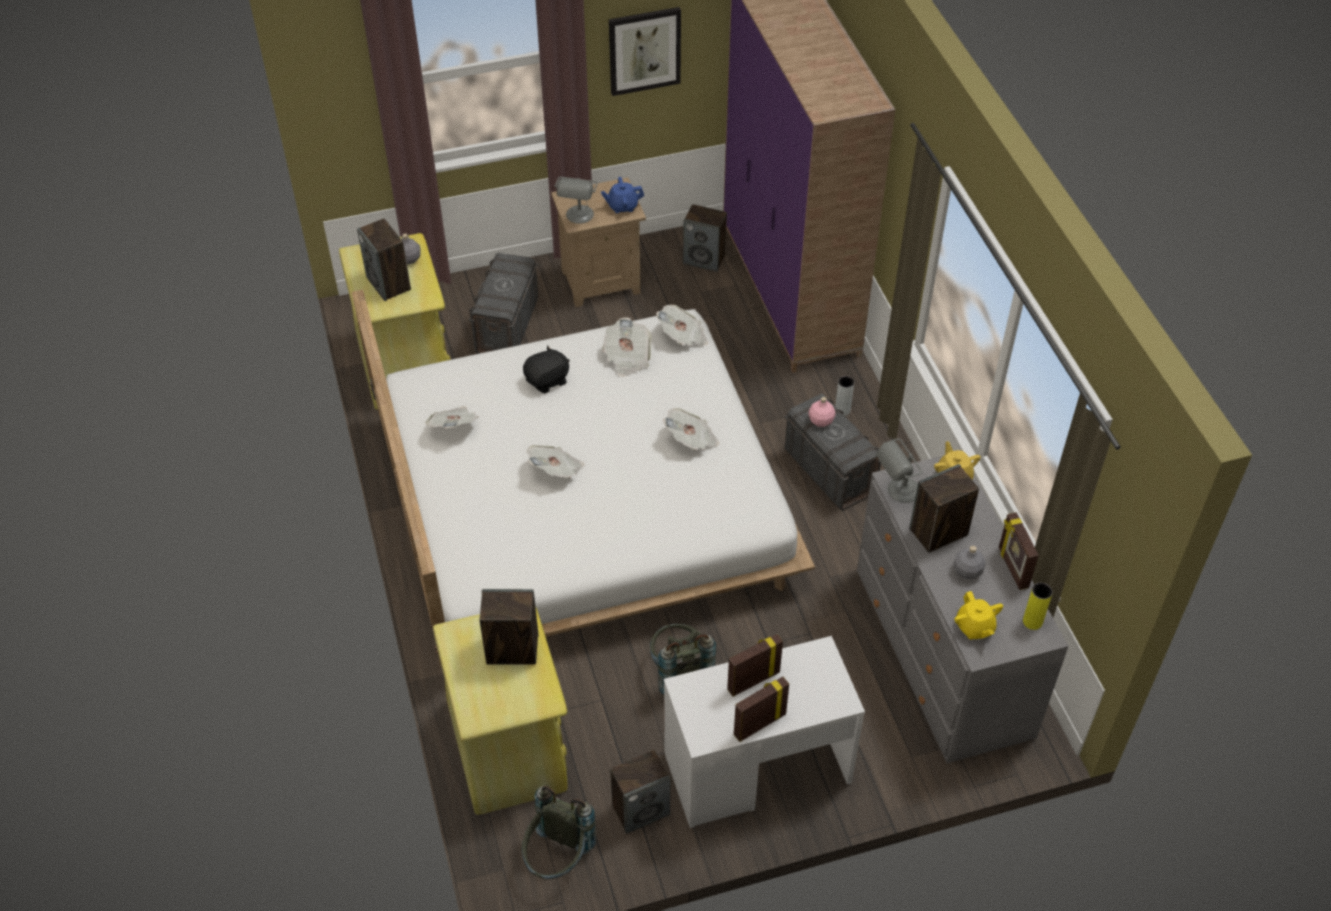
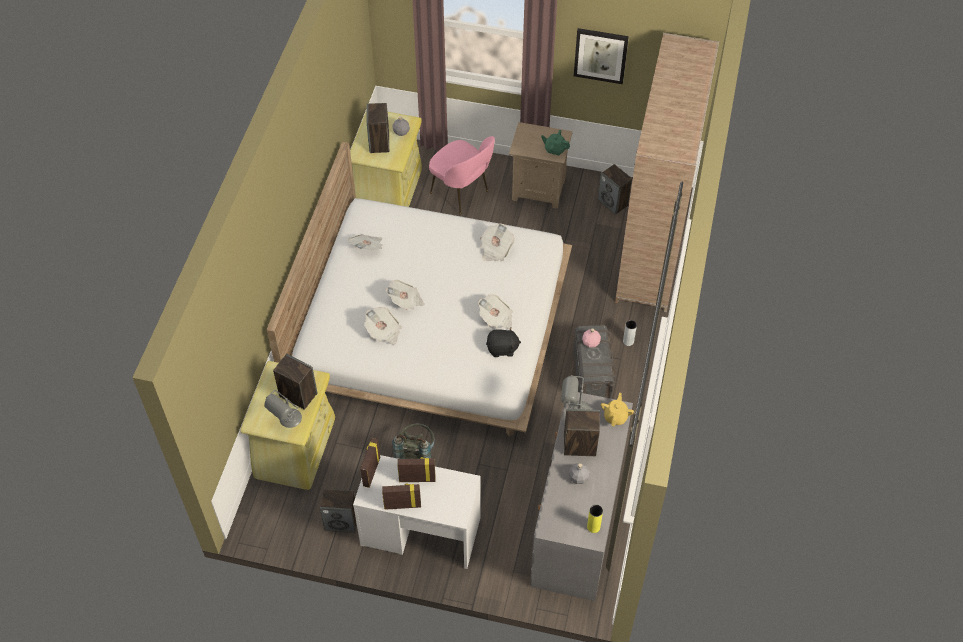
camera: 30 degrees right, 5 degrees up
grey storage box [469,253,538,354] -> pink chair [429,136,495,214]
grey backpack [522,785,596,879] -> none
black plush toy [523,345,569,393] -> black plush toy moved to [486,327,521,357]
grey table lamp [554,177,598,224] -> grey table lamp moved to [264,390,302,428]
blue teapot [601,177,644,213] -> green teapot [541,130,570,156]
newspaper [656,305,708,346] -> newspaper moved to [364,307,402,345]
yellow teapot [954,591,1003,640] -> none
picture frame [999,512,1039,590] -> picture frame moved to [360,438,380,488]

